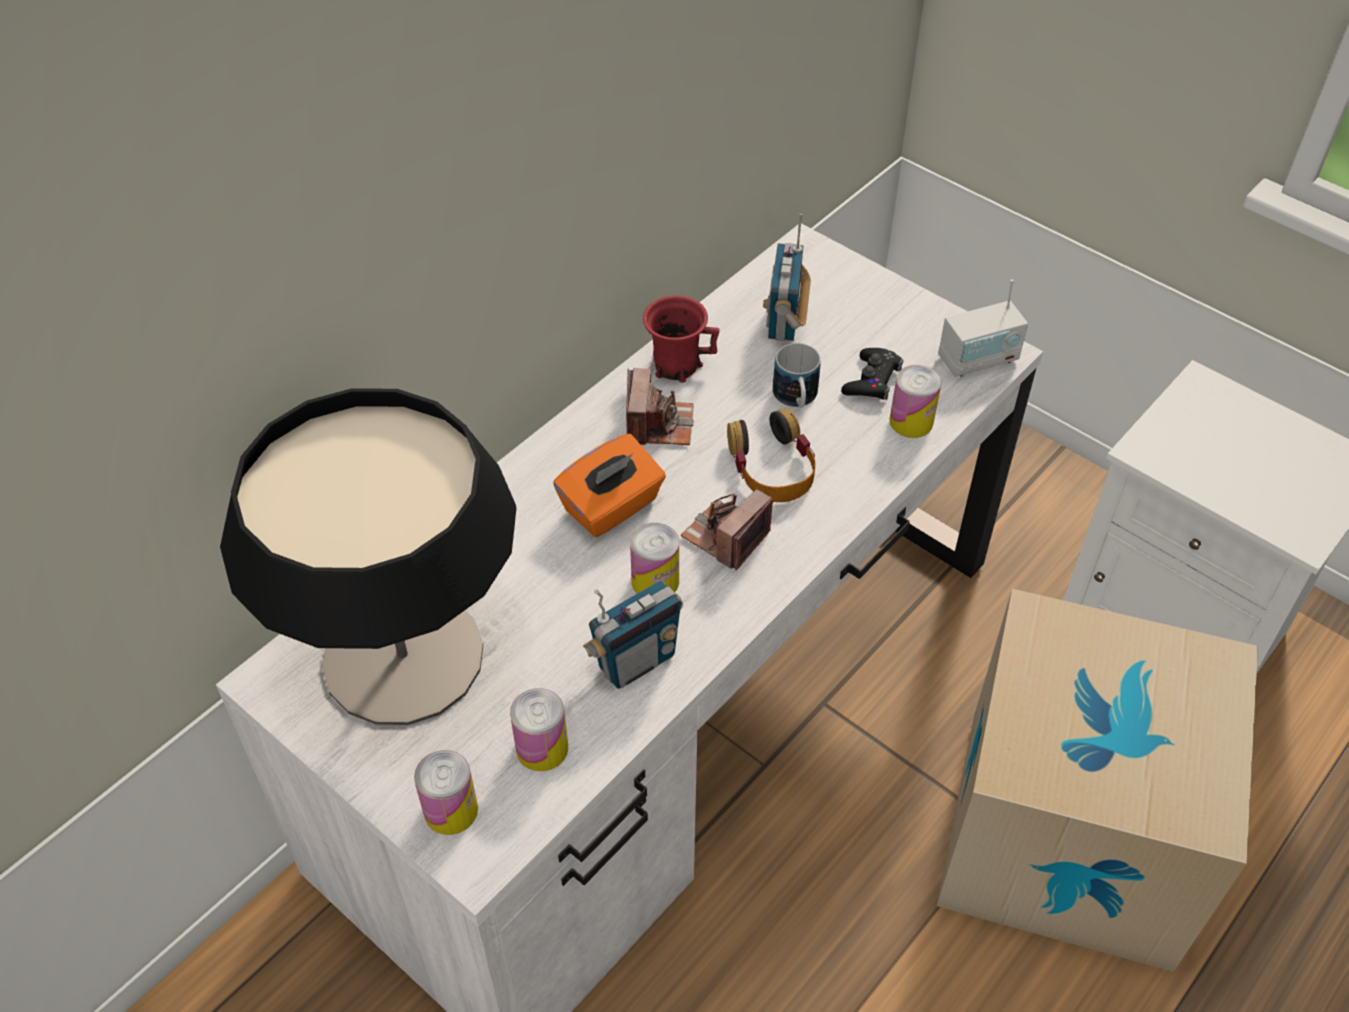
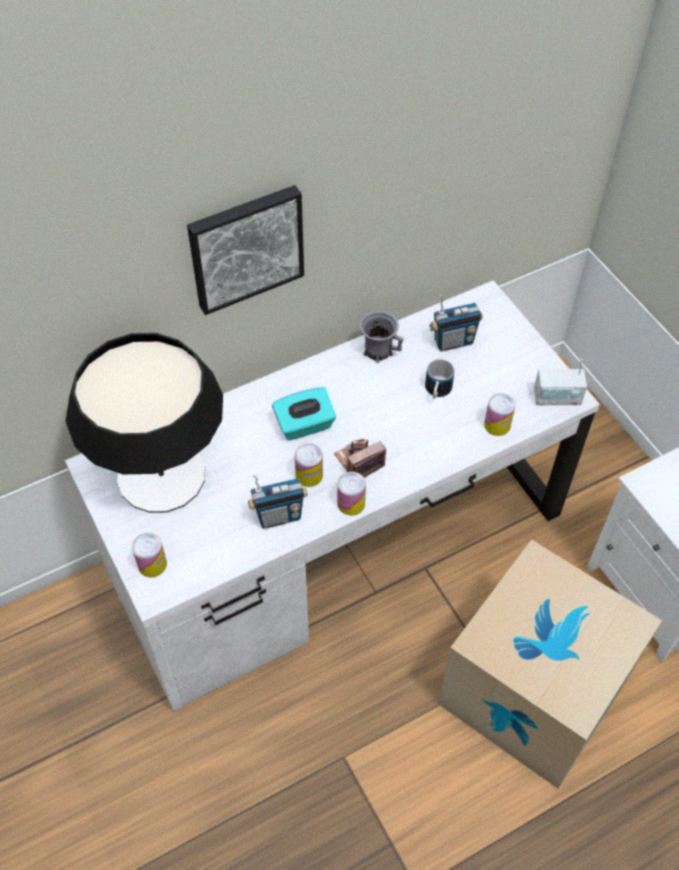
camera: 20 degrees right, 5 degrees up
can [510,688,568,771] -> can moved to [337,472,366,516]
orange tissue box [553,434,666,537] -> turquoise tissue box [272,387,336,440]
camera [626,368,694,445] -> none
red mug [643,295,719,383] -> grey mug [360,311,404,363]
headphones [727,408,816,502] -> none
radio [763,214,811,341] -> radio turned 135 degrees counterclockwise [429,295,483,352]
black game controller [841,348,904,400] -> none
none -> picture [187,185,304,315]

